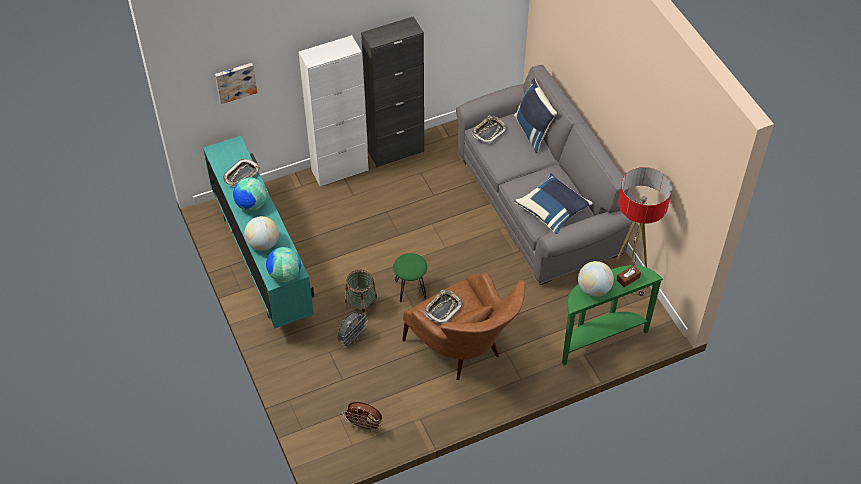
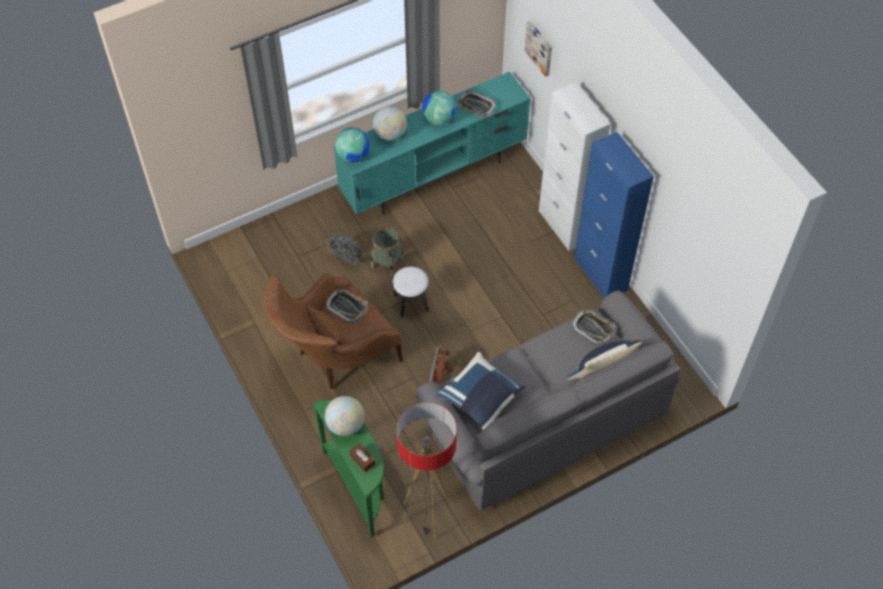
camera: 85 degrees right, 5 degrees up
brown fan [342,402,382,432] -> brown fan moved to [430,345,453,385]
black cabinet [361,16,424,167] -> blue cabinet [574,132,654,298]
green stool [393,253,427,302] -> white stool [393,267,429,318]

